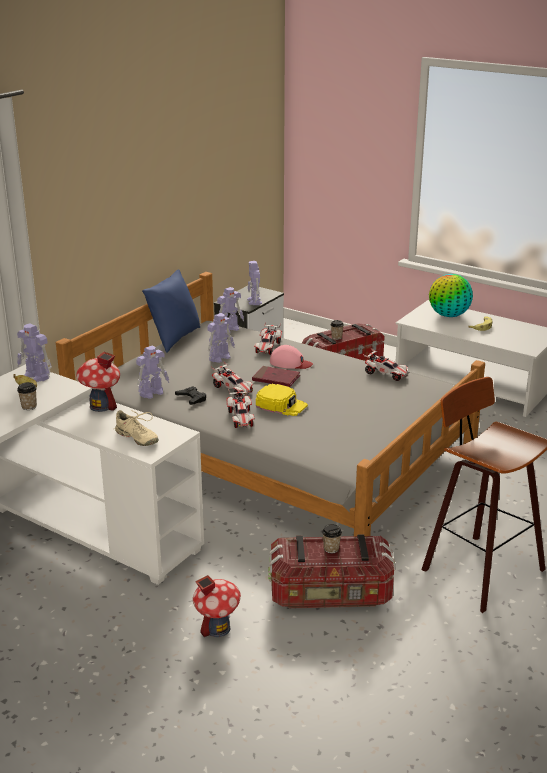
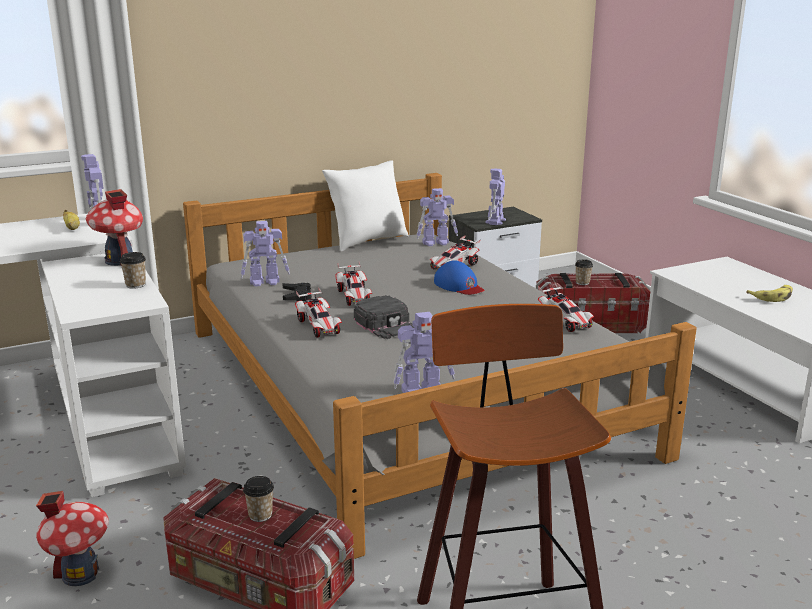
camera: 30 degrees right, 5 degrees down
cup [17,382,37,410] -> cup moved to [120,252,146,289]
beige shoe [114,410,159,446] -> none
blue pillow [142,269,200,353] -> white pillow [322,160,409,251]
toy robot [207,313,235,363] -> toy robot moved to [393,312,455,393]
toy car [227,389,255,428] -> toy car turned 45 degrees counterclockwise [295,287,342,338]
red book [252,366,300,387] -> none
yellow cap [256,384,308,416] -> black cap [354,295,414,339]
pink cap [270,345,313,369] -> blue cap [434,260,484,295]
globe [429,274,473,317] -> none

